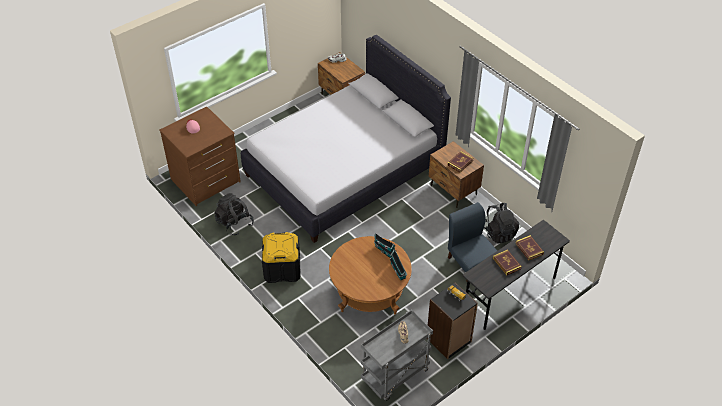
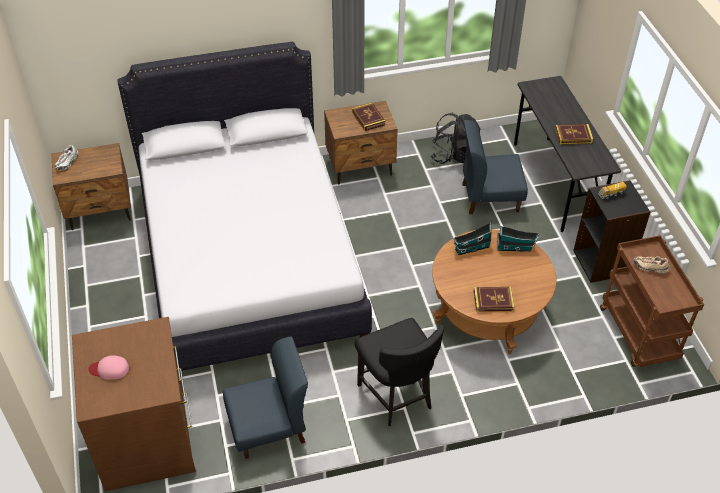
camera: 65 degrees left, 0 degrees up
black backpack [215,193,254,235] -> blue chair [223,336,308,459]
black storage box [262,232,301,283] -> black chair [355,318,445,426]
grey cart [361,310,433,401] -> brown cart [600,235,704,367]
book [515,235,544,260] -> book moved to [474,287,514,312]

